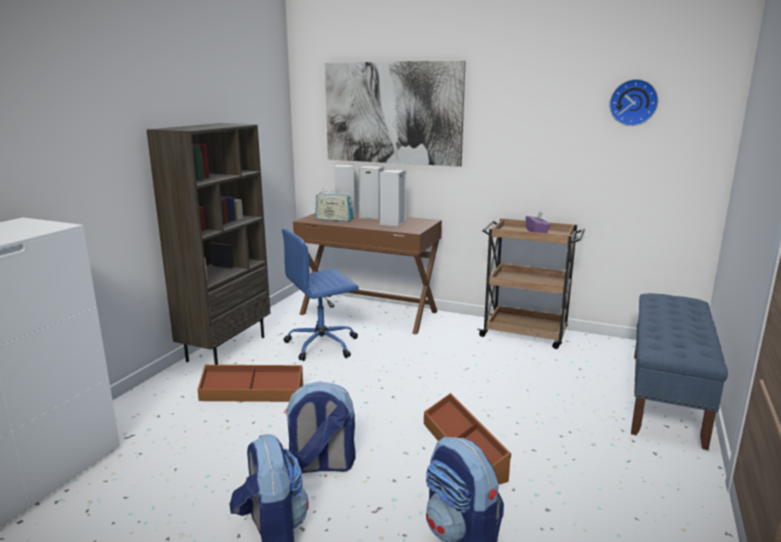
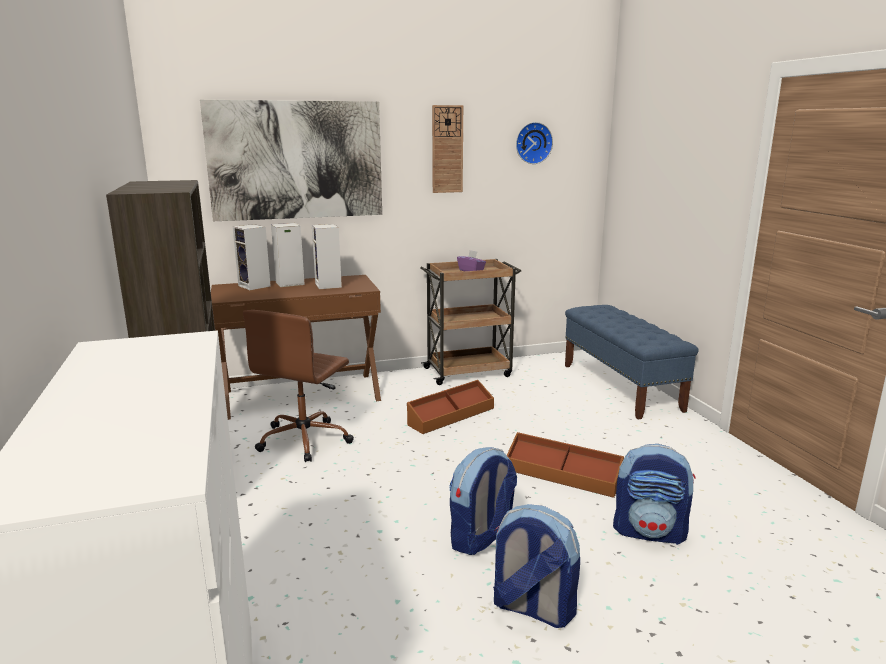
camera: 40 degrees left, 0 degrees up
brown storage box [198,365,303,402] -> brown storage box moved to [407,380,494,434]
blue office chair [282,229,359,361] -> brown office chair [243,310,354,462]
radio [315,191,353,222] -> none
none -> wall clock [432,105,463,193]

